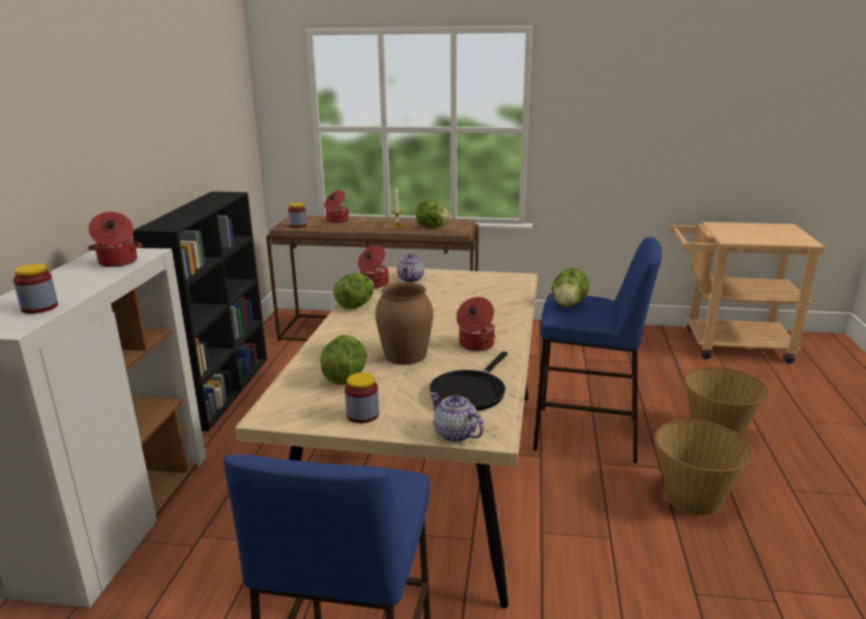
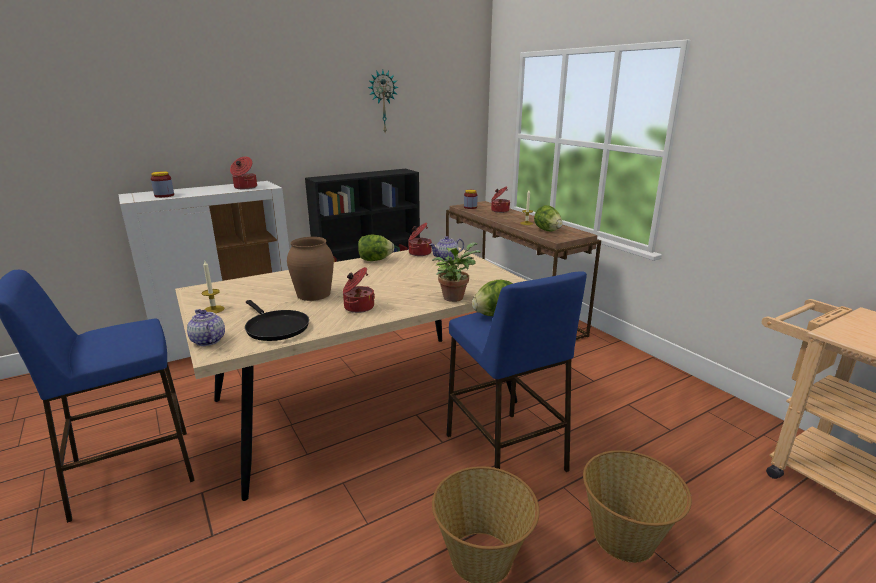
camera: 50 degrees right, 0 degrees up
lettuce [320,335,367,385] -> none
jar [345,373,379,423] -> candle [201,261,224,313]
black frying pan [429,351,508,411] -> black frying pan turned 120 degrees counterclockwise [245,300,309,341]
teapot [430,392,484,442] -> teapot turned 45 degrees counterclockwise [187,309,225,346]
none -> wall clock [368,70,399,132]
none -> potted plant [432,242,481,302]

